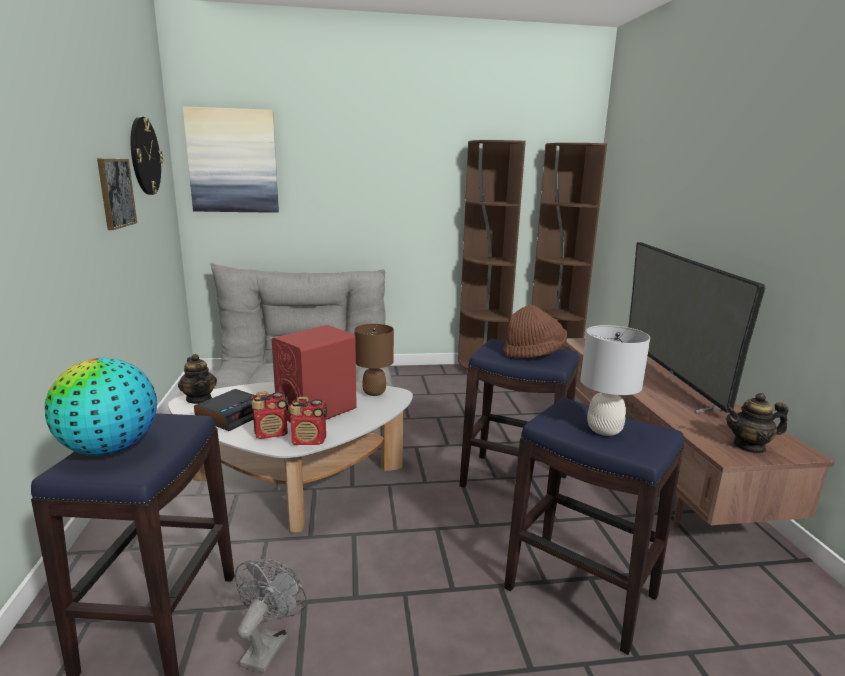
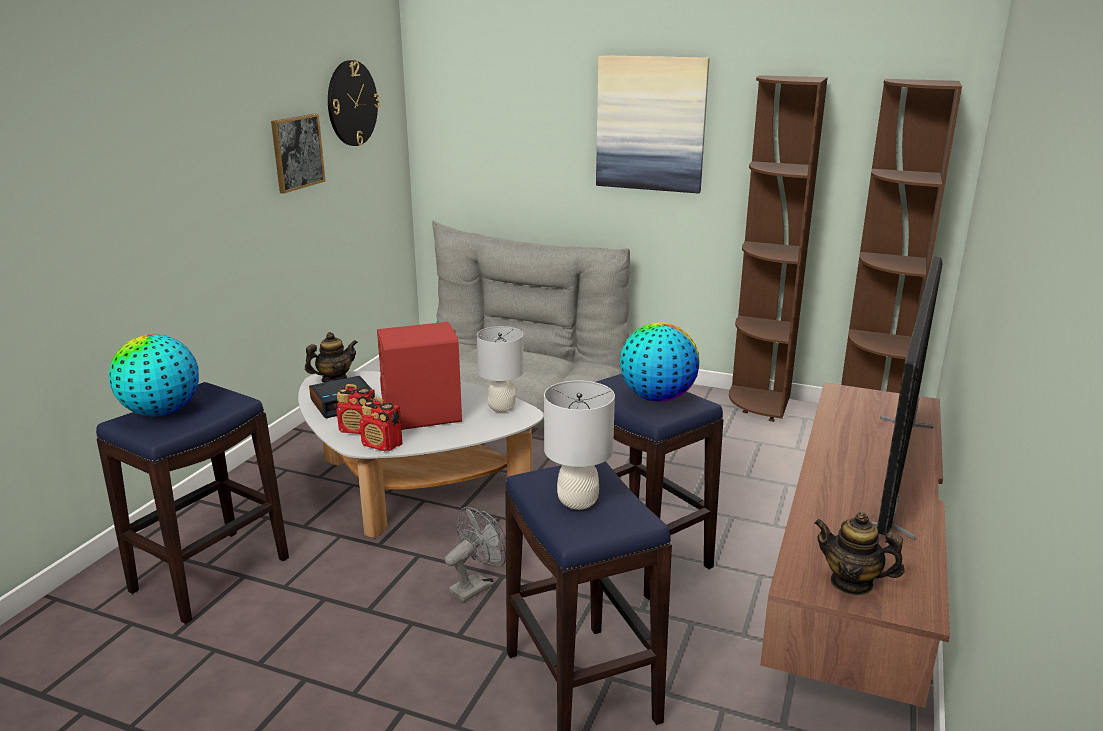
camera: 30 degrees right, 5 degrees up
teapot [178,354,217,404] -> teapot turned 120 degrees counterclockwise [305,332,358,383]
picture [183,106,279,213] -> picture moved to [596,55,710,193]
grey fan [235,559,307,673] -> grey fan moved to [445,507,506,602]
brown table lamp [354,324,394,396] -> grey table lamp [477,326,524,412]
brown hat [503,305,567,358] -> globe [620,322,700,402]

